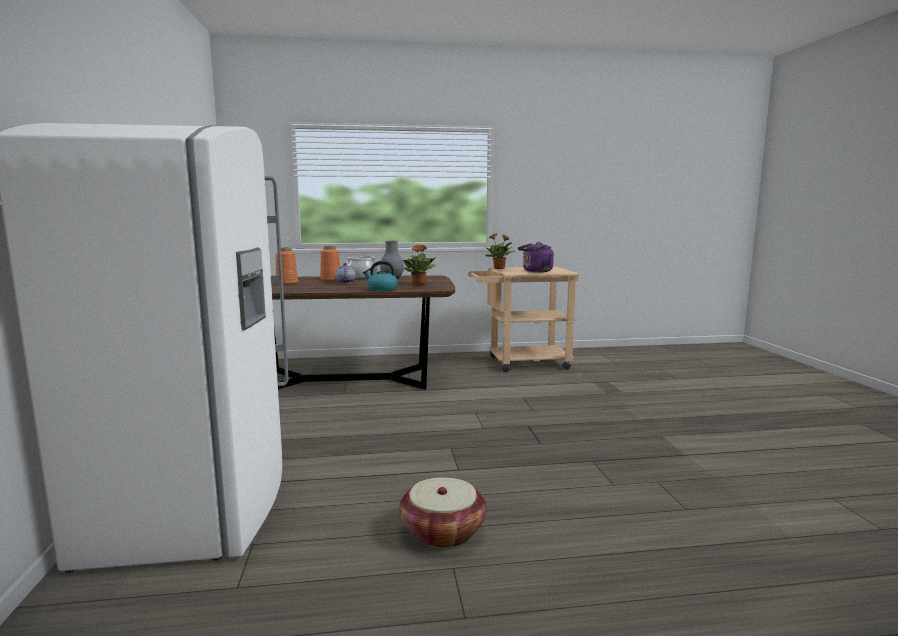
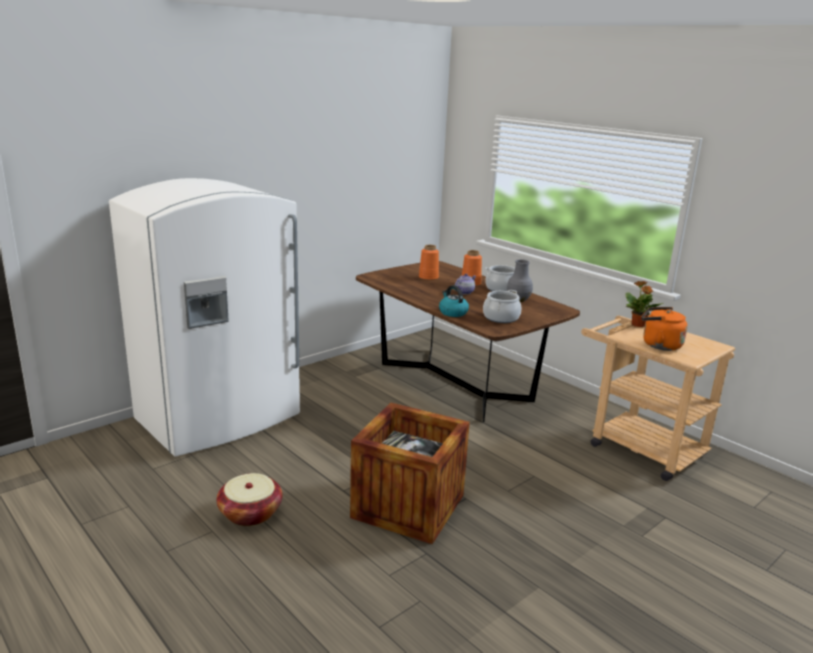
camera: 55 degrees right, 10 degrees up
potted plant [403,245,436,286] -> cooking pot [483,290,521,323]
purple kettle [518,242,554,272] -> orange kettle [641,307,688,351]
none -> crate [350,402,470,544]

